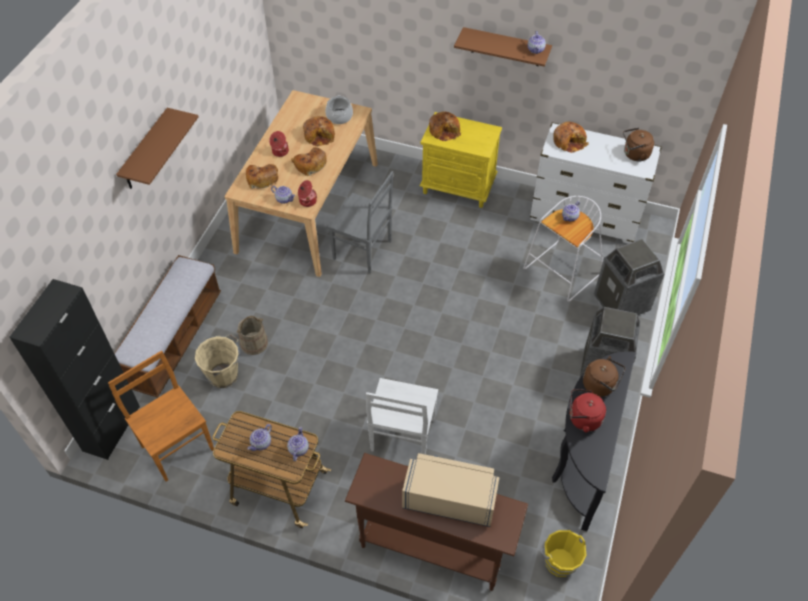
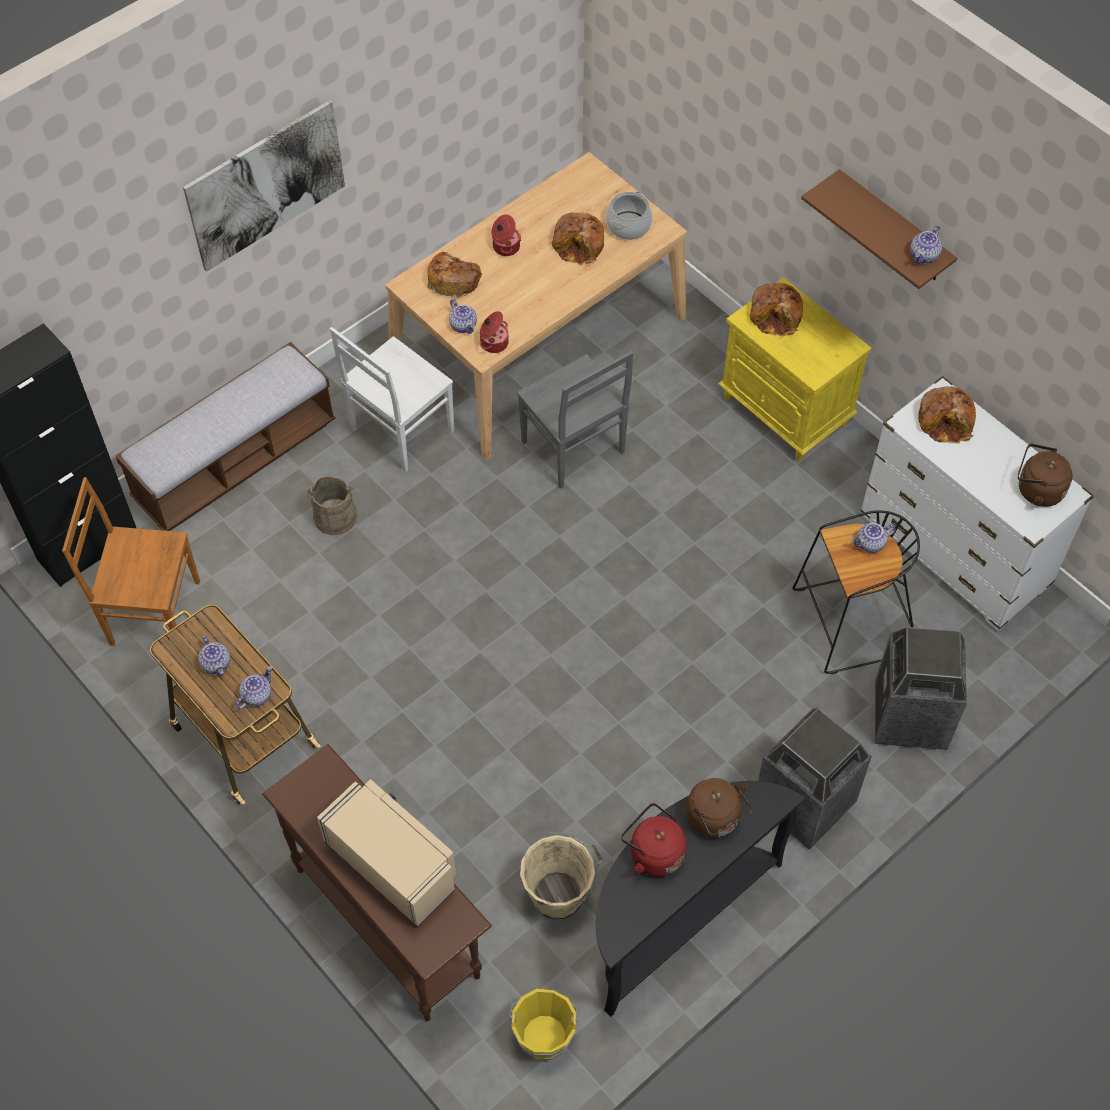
camera: 30 degrees right, 5 degrees up
brown chair [108,351,214,481] -> brown chair turned 75 degrees counterclockwise [62,477,200,652]
brown shelf [116,108,199,189] -> picture [183,100,345,272]
beige bucket [195,334,240,388] -> beige bucket moved to [520,833,602,920]
teapot [248,424,272,451] -> teapot turned 90 degrees counterclockwise [198,635,230,676]
bread [291,147,327,176] -> none
white chair [366,378,438,455] -> white chair moved to [330,327,454,472]
white stool [523,196,603,302] -> black stool [793,510,920,674]

